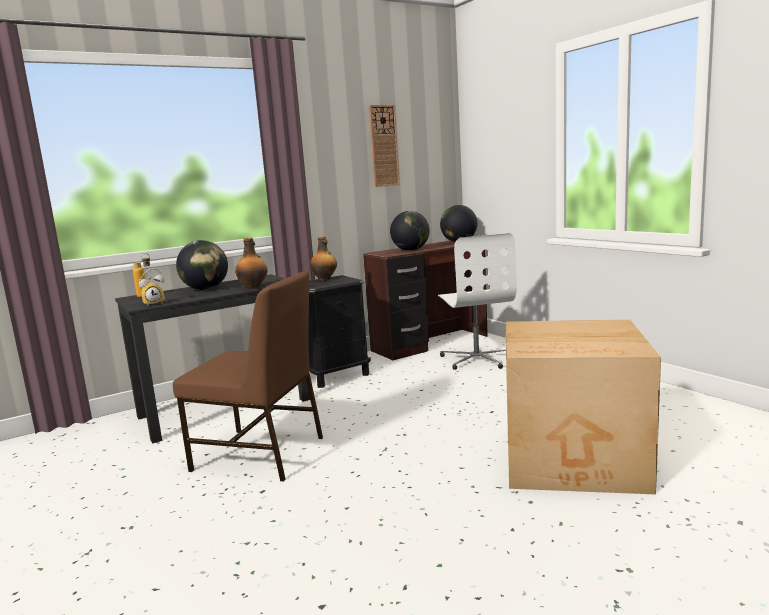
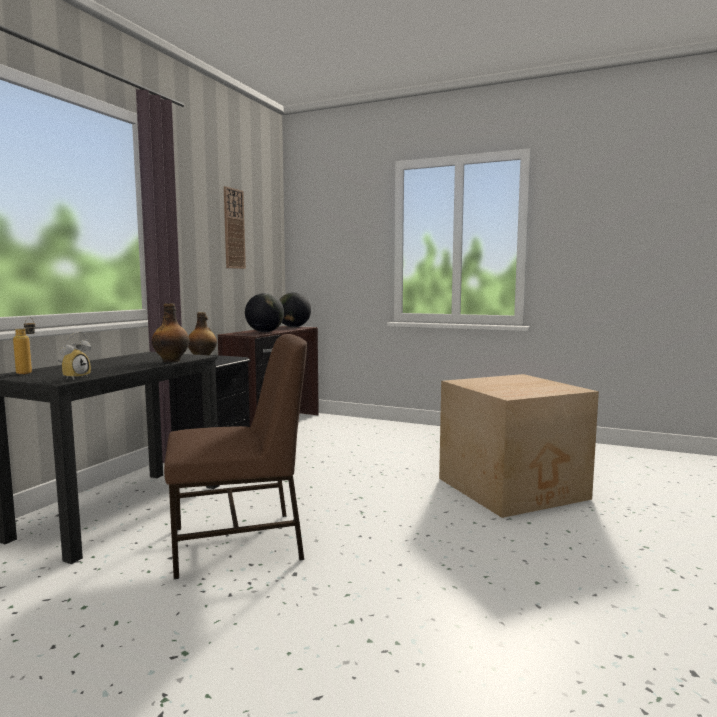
camera: 35 degrees left, 5 degrees down
globe [176,240,228,290] -> none
white office chair [438,233,517,370] -> none

